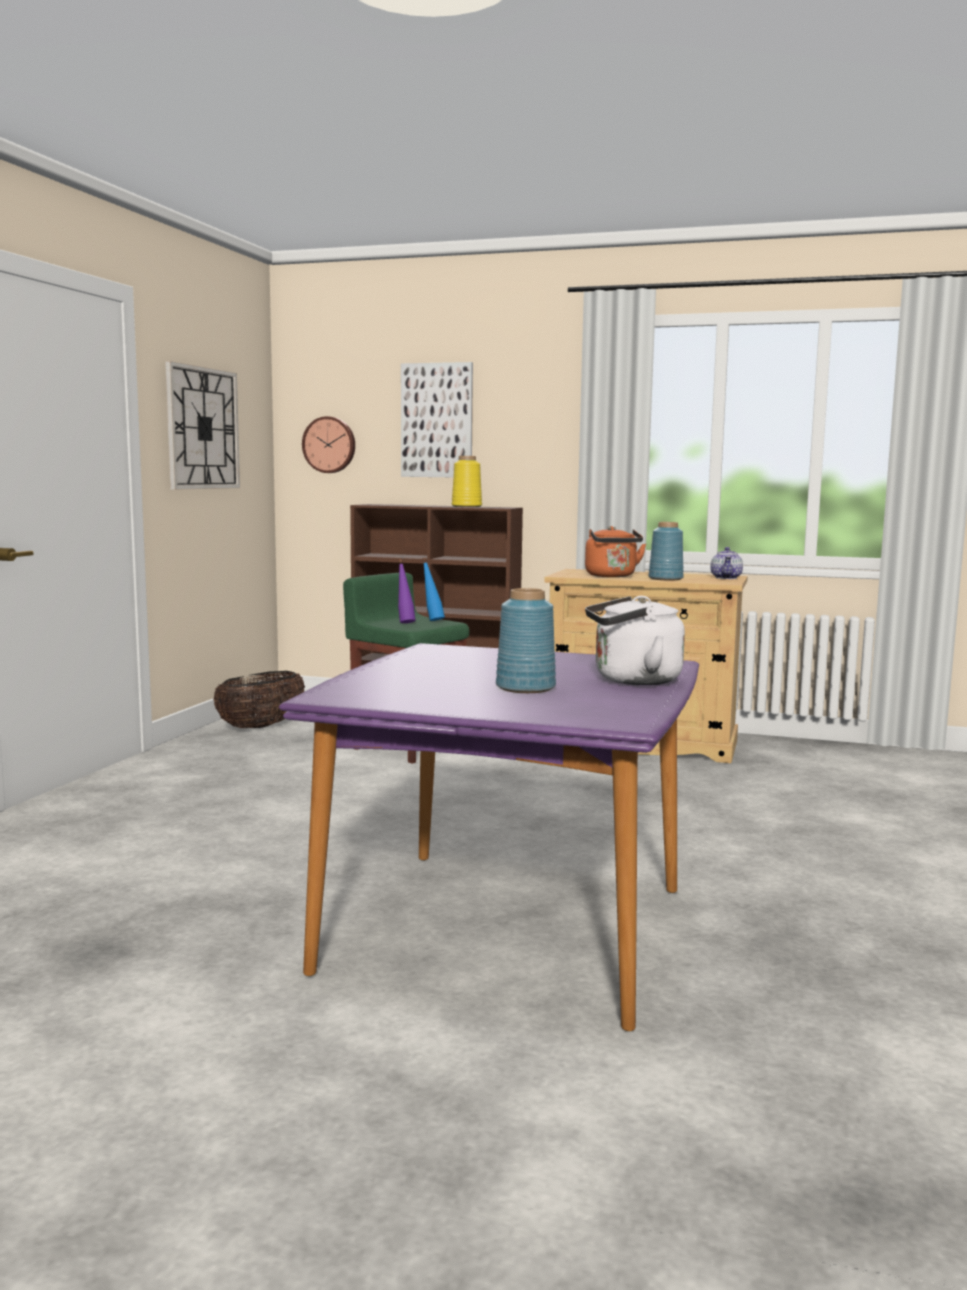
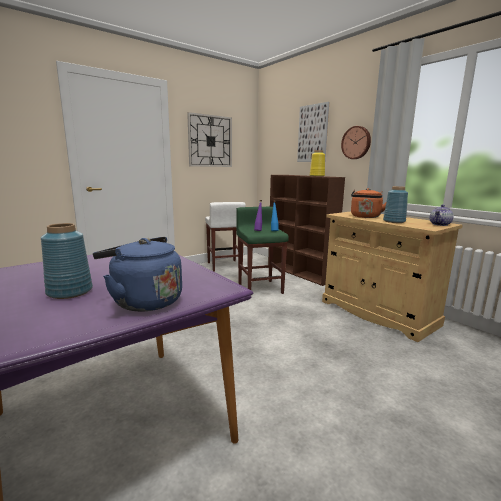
camera: 35 degrees right, 5 degrees up
basket [213,671,305,728] -> white stool [205,202,245,272]
wall clock [302,416,355,473] -> wall clock moved to [341,126,371,159]
white kettle [585,596,685,685] -> blue kettle [93,237,182,312]

